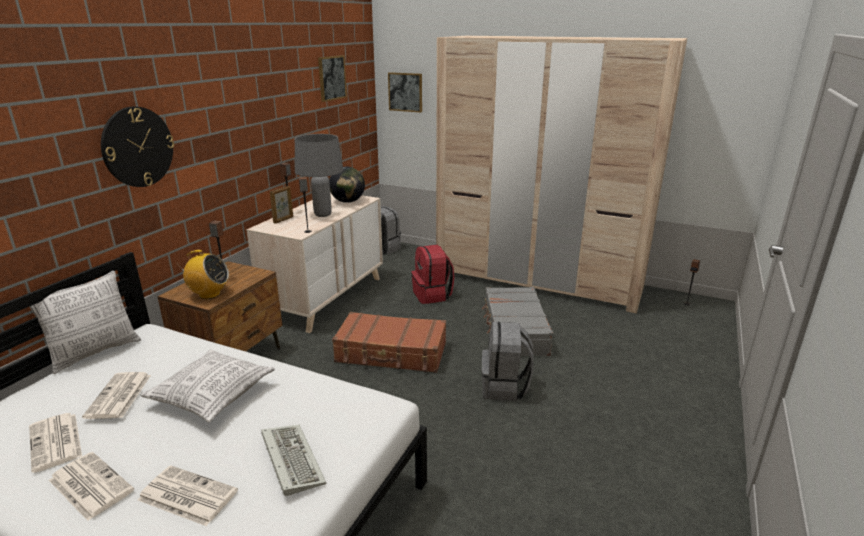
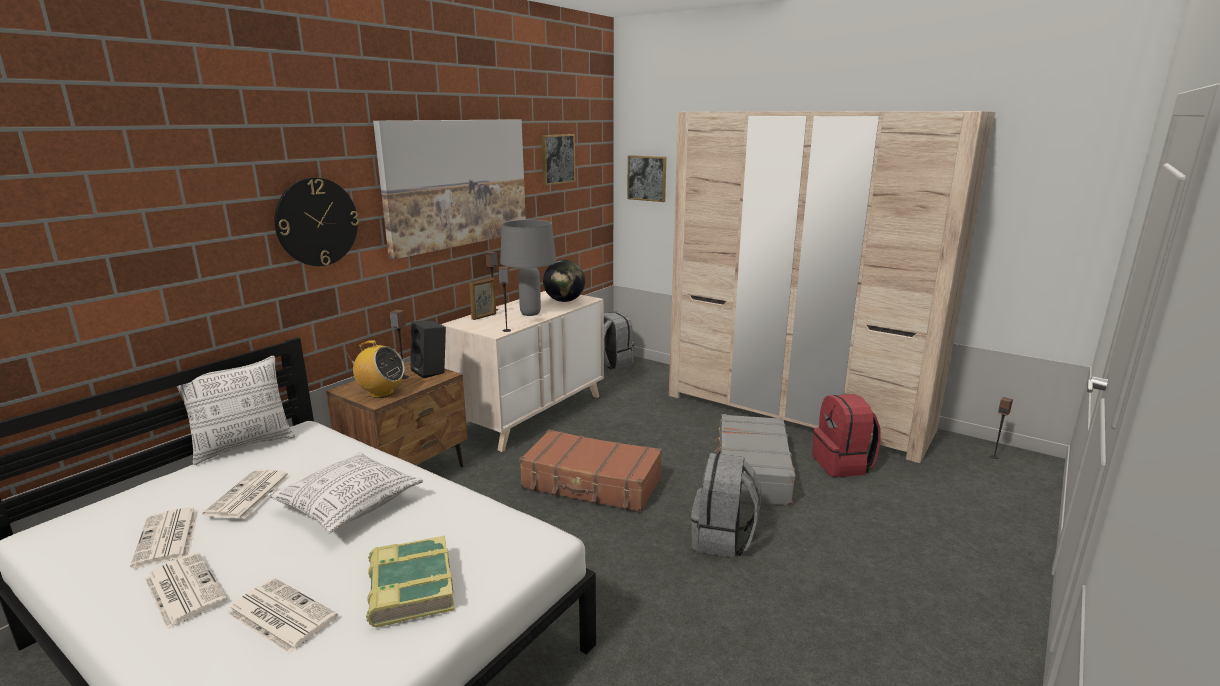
camera: 10 degrees right, 5 degrees down
keyboard [261,425,326,496] -> book [366,536,454,628]
red backpack [411,245,454,304] -> red backpack moved to [812,394,880,477]
none -> picture [373,119,526,259]
none -> black speaker [410,320,446,378]

